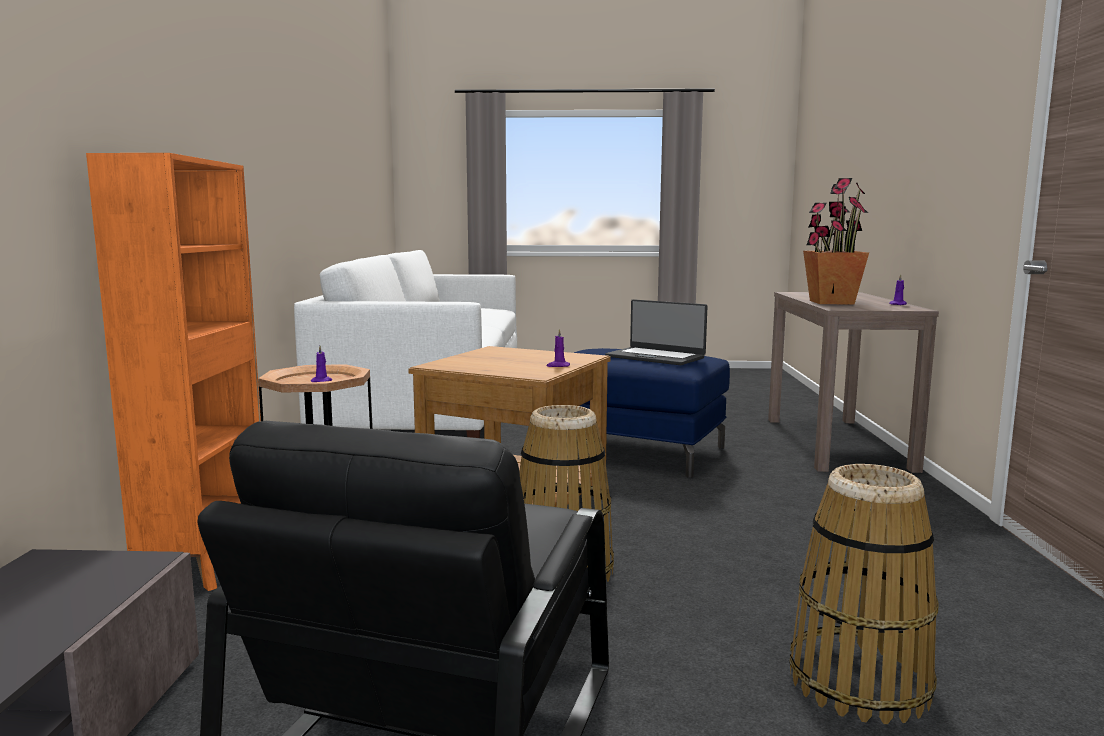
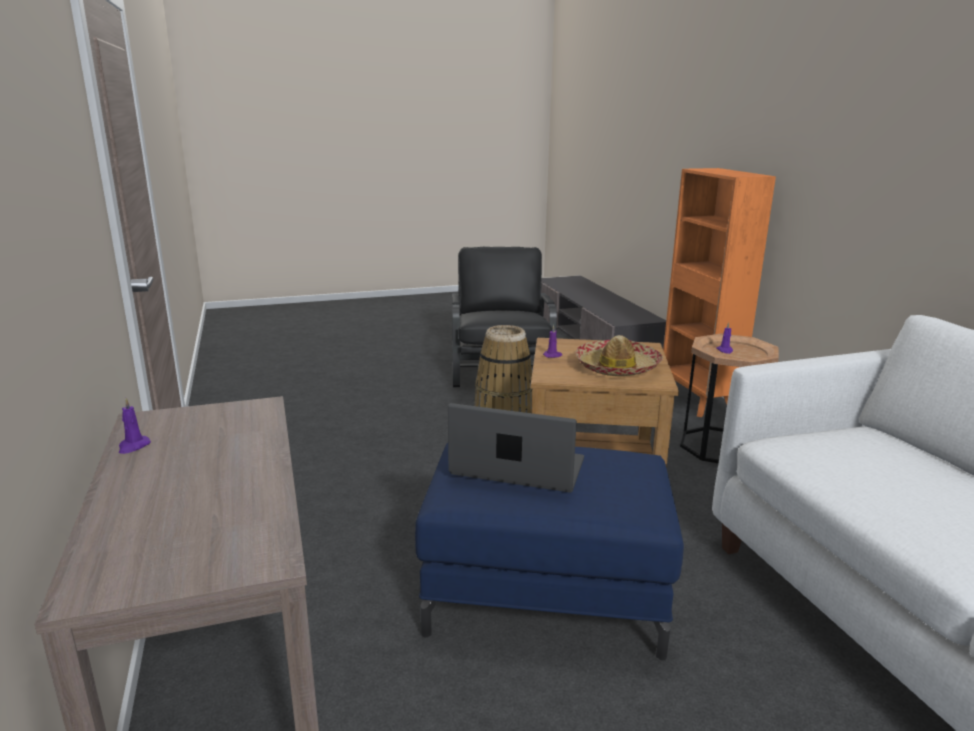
camera: 160 degrees right, 10 degrees up
basket [789,464,939,724] -> none
potted plant [803,178,869,304] -> none
none -> hat [576,335,663,376]

